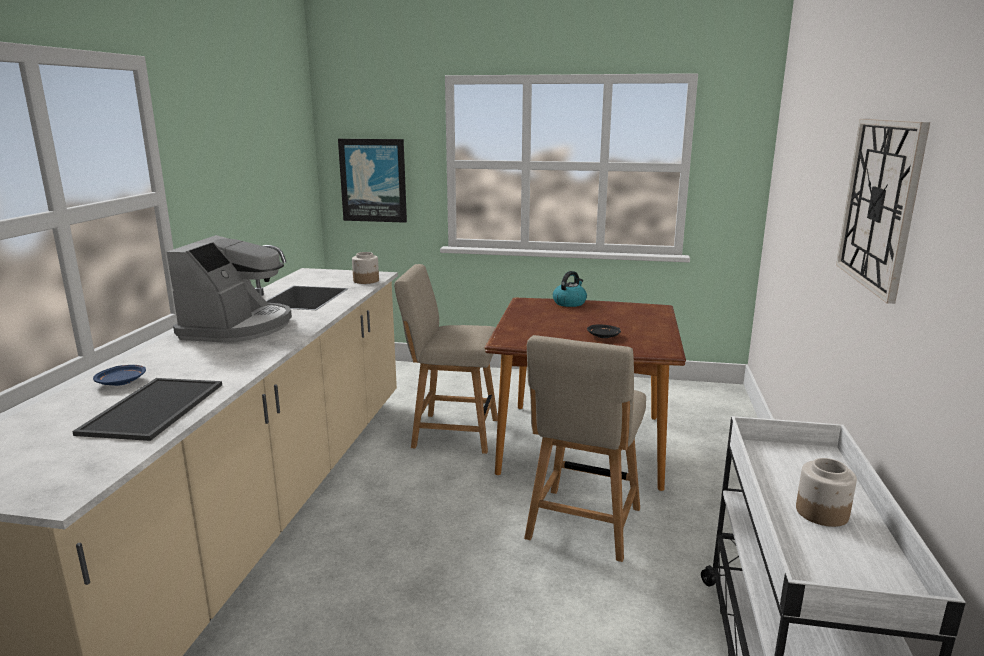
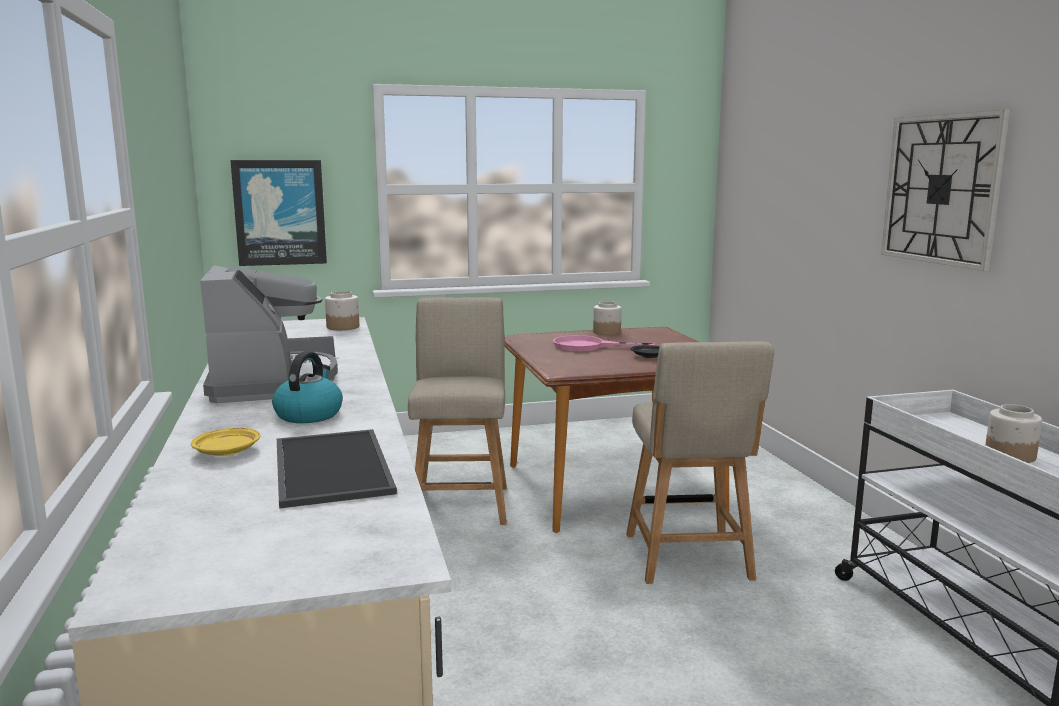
camera: 25 degrees left, 5 degrees down
blue plate [93,365,146,386] -> yellow plate [191,428,260,456]
beige chair [395,264,498,454] -> beige chair turned 105 degrees clockwise [408,297,507,525]
kettle [553,271,587,307] -> kettle moved to [272,351,343,423]
none -> pink frying pan [553,335,654,351]
none -> jar [593,301,622,335]

